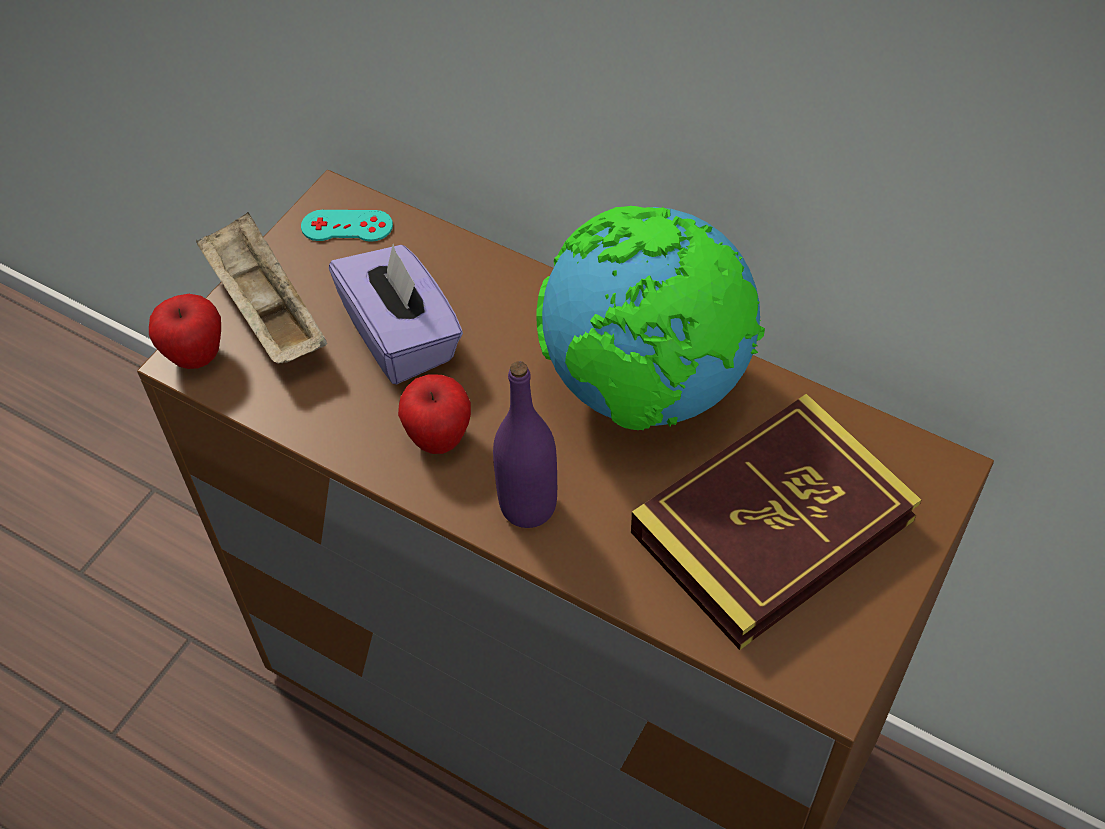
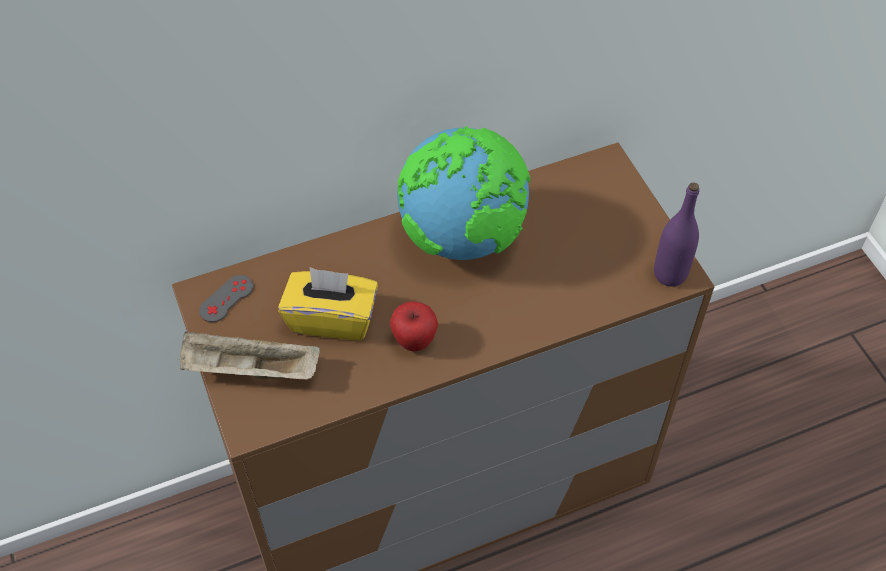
camera: 55 degrees left, 0 degrees up
apple [149,294,221,369] -> none
turquoise game controller [301,210,393,242] -> grey game controller [199,275,254,322]
purple tissue box [329,244,463,384] -> yellow tissue box [278,267,378,340]
purple bottle [493,361,557,528] -> purple bottle moved to [654,183,699,287]
book [631,394,921,650] -> none

